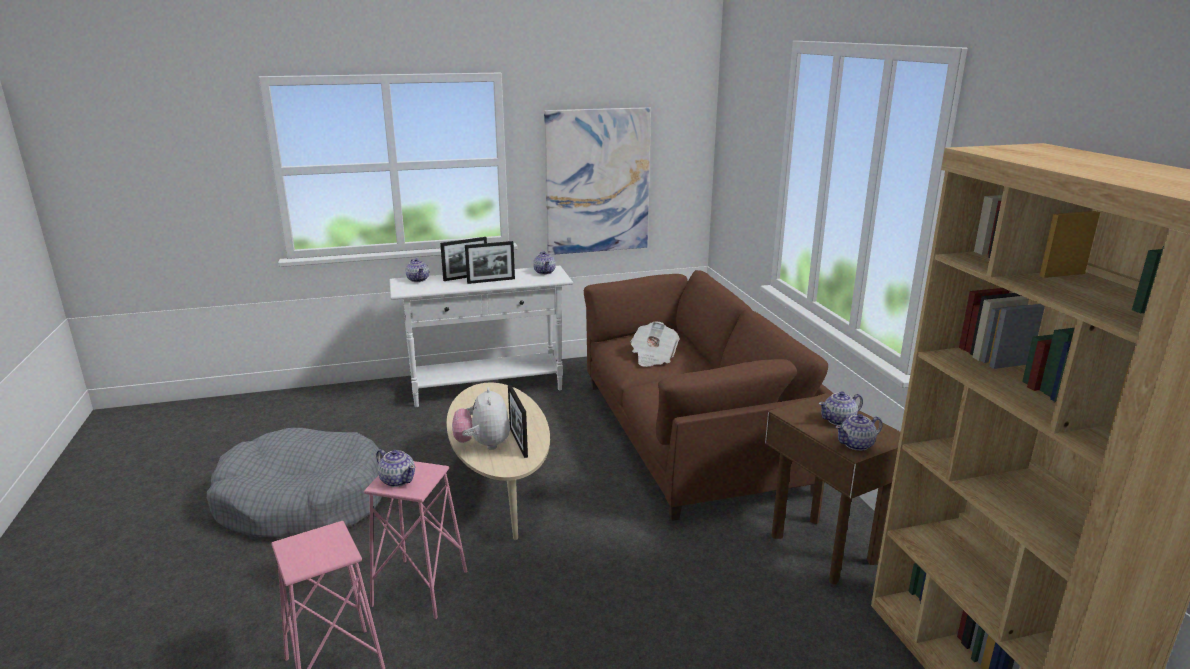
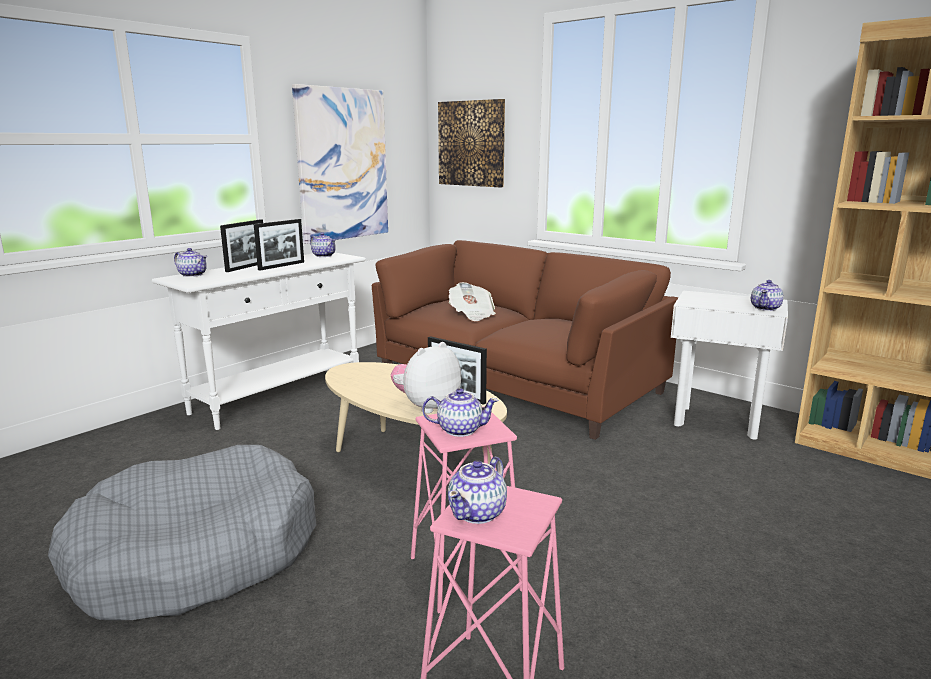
camera: 35 degrees left, 5 degrees down
plush toy [452,387,510,450] -> plush toy turned 90 degrees clockwise [391,342,461,414]
brown side table [765,393,901,584] -> white side table [671,291,788,440]
teapot [819,391,863,425] -> teapot moved to [448,456,507,524]
none -> picture [438,99,505,187]

